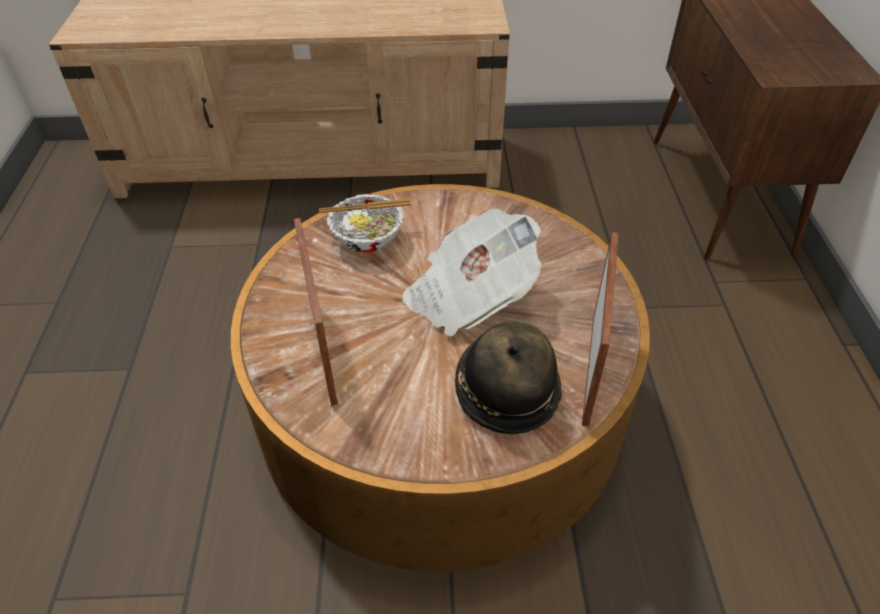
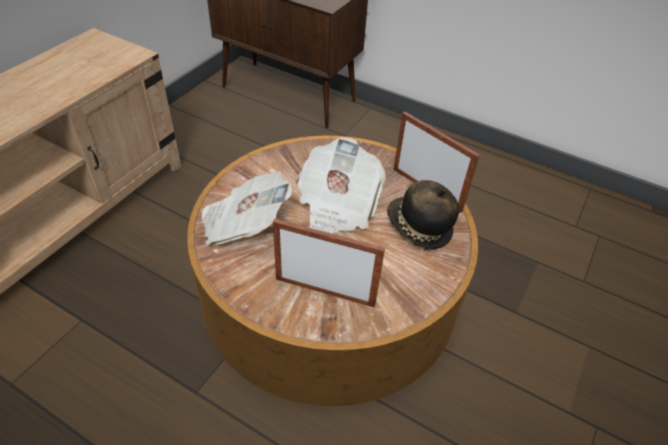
camera: 60 degrees left, 0 degrees up
bowl [319,194,411,253] -> newspaper [201,171,292,245]

